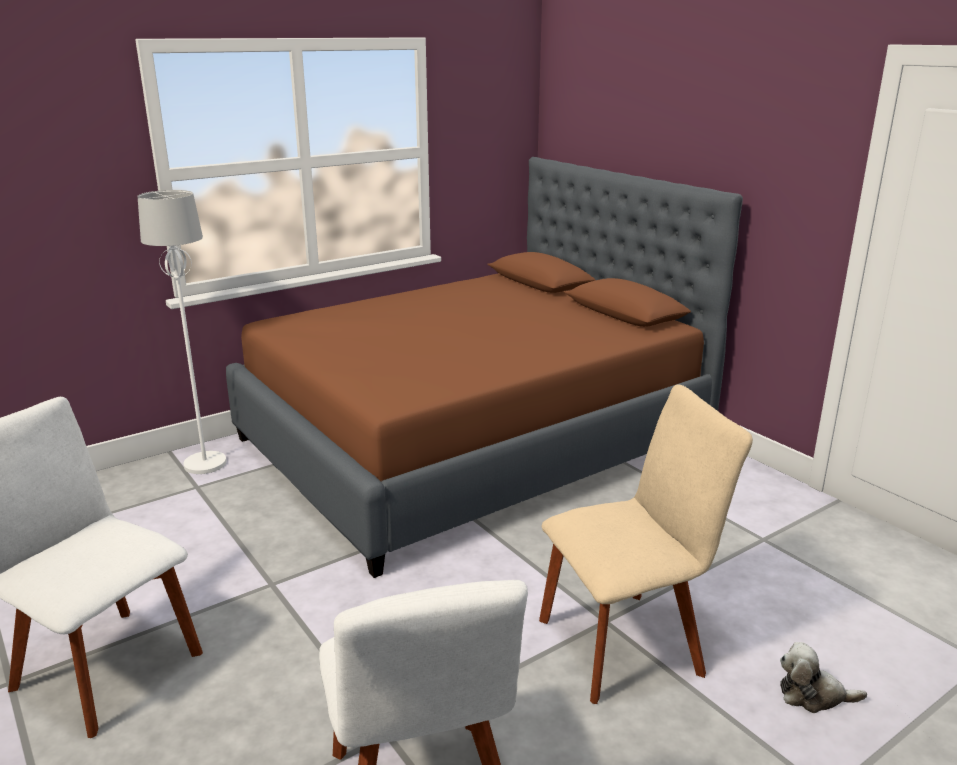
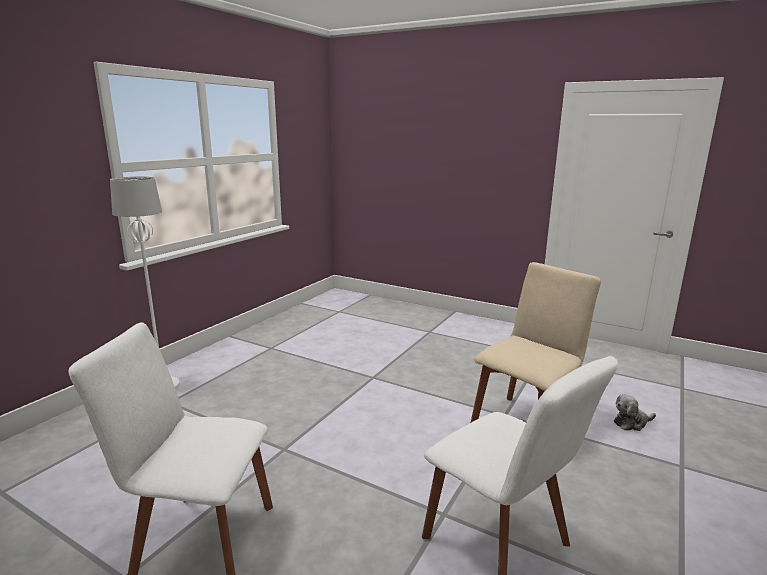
camera: 25 degrees left, 5 degrees down
brown bed [226,157,743,578] -> none

